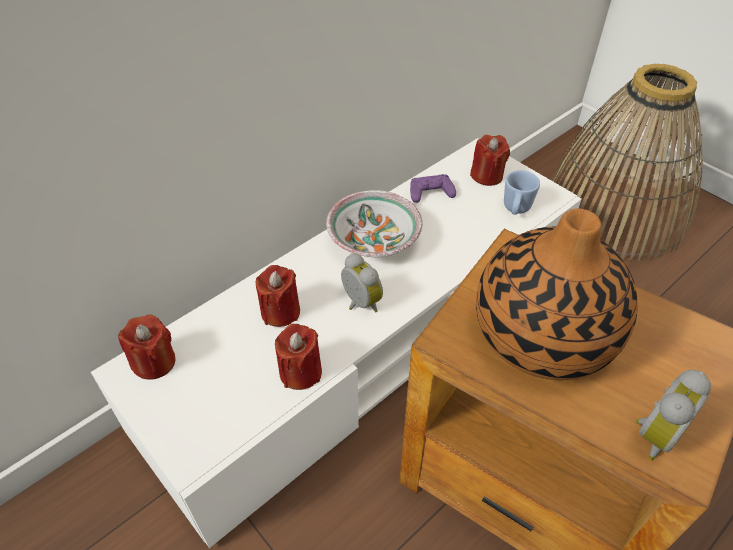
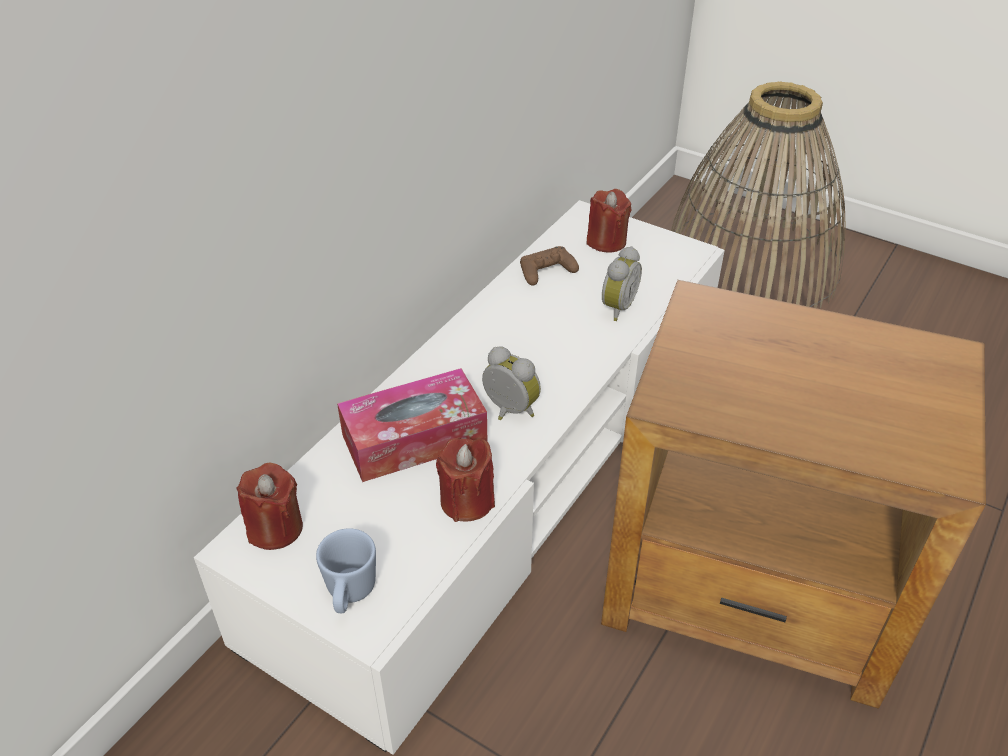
camera: 15 degrees left, 5 degrees down
red candle [256,265,300,327] -> tissue box [337,368,487,482]
bowl [326,190,423,257] -> none
purple game controller [410,174,456,203] -> brown game controller [520,246,579,286]
vase [476,208,638,380] -> none
blue mug [504,170,540,215] -> blue mug moved to [316,528,376,613]
alarm clock [636,370,711,460] -> alarm clock moved to [602,246,642,321]

